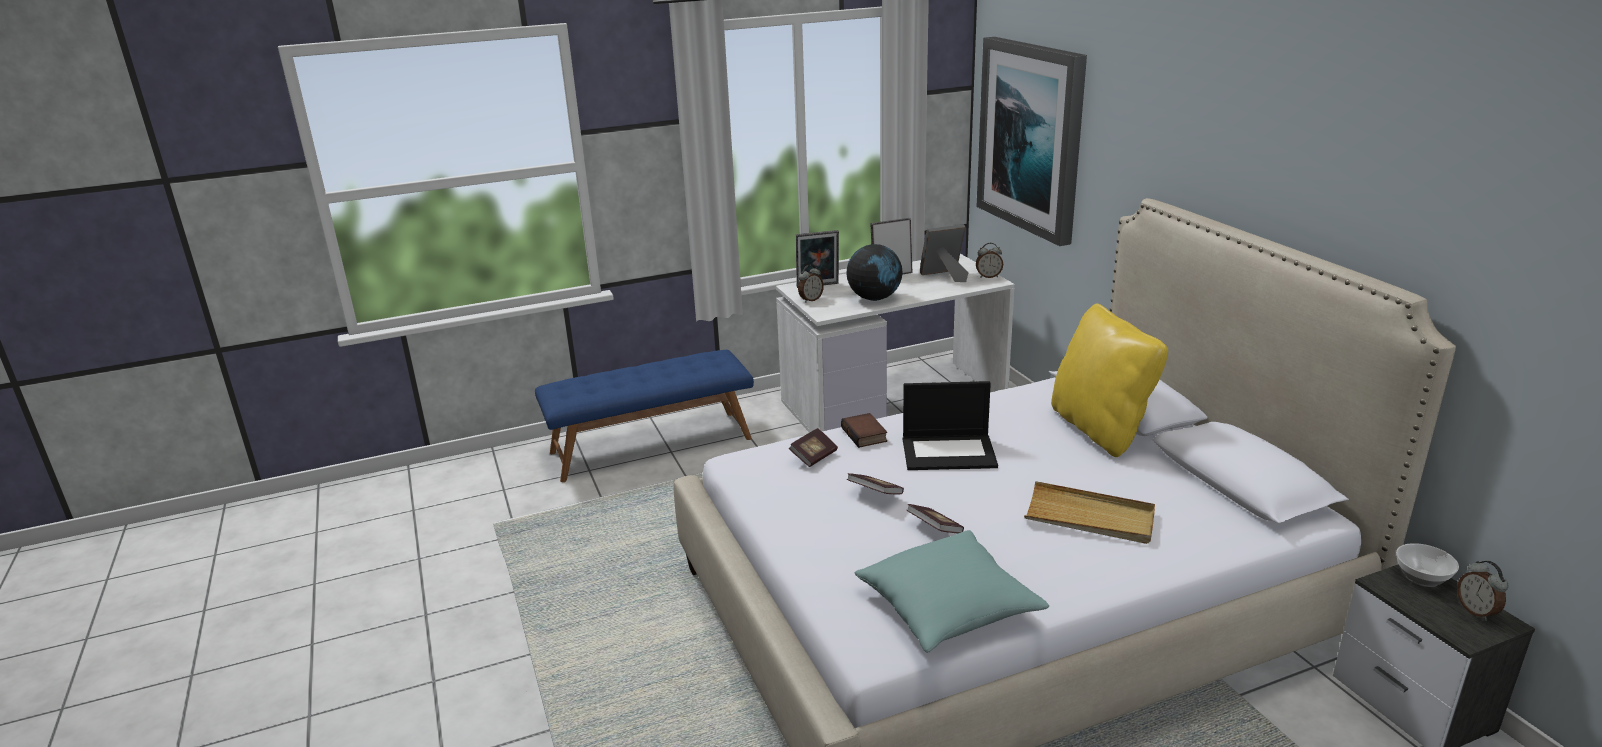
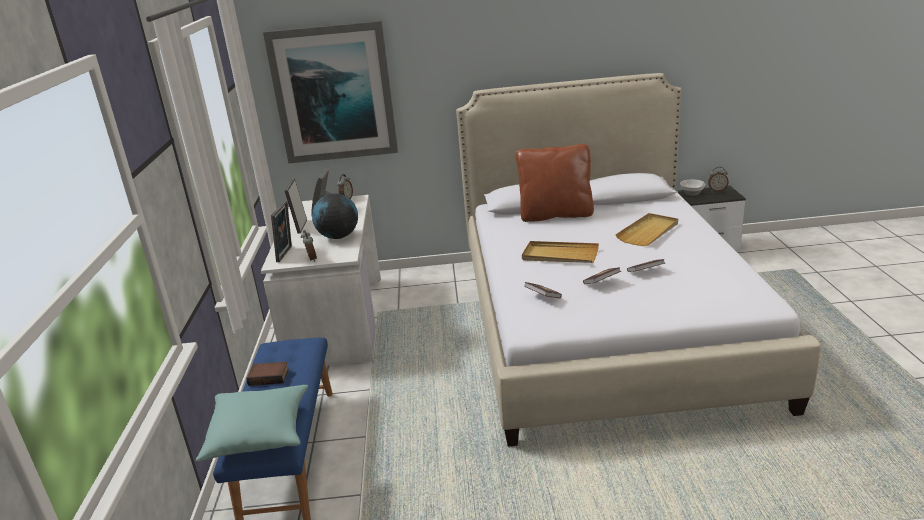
camera: 70 degrees left, 0 degrees up
book [841,413,887,448] -> book moved to [246,362,289,386]
turquoise pillow [855,530,1049,653] -> turquoise pillow moved to [196,385,308,462]
laptop [903,381,998,470] -> beige tray [522,241,599,263]
yellow pillow [1051,303,1168,457] -> brown pillow [516,144,594,222]

